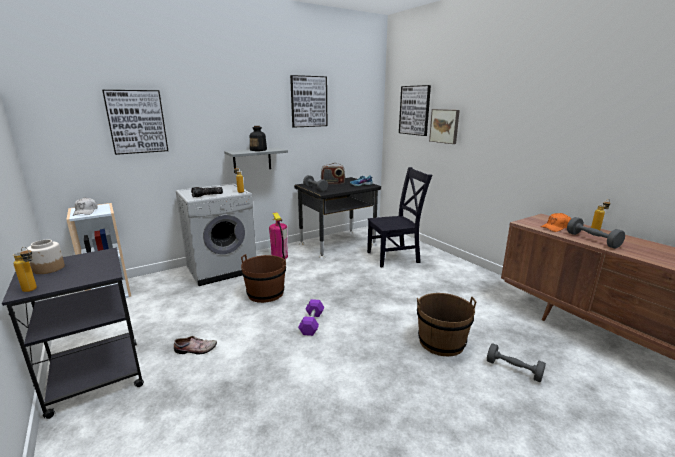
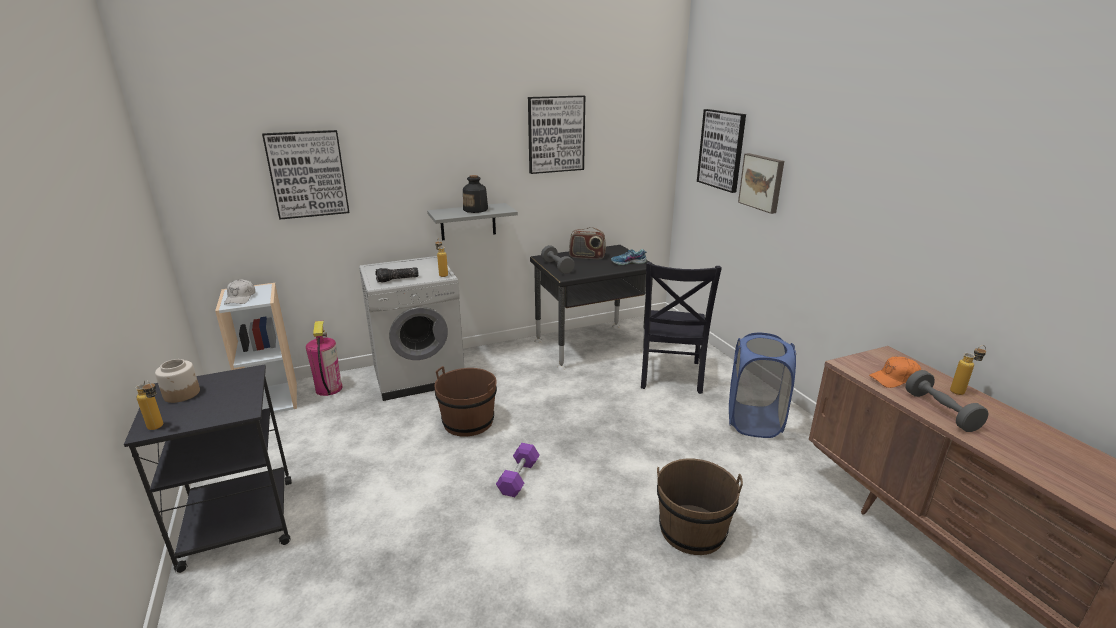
camera: 10 degrees right, 5 degrees up
shoe [174,336,217,354] -> none
fire extinguisher [269,212,288,259] -> fire extinguisher moved to [306,321,343,396]
black chair [367,167,432,268] -> black chair turned 105 degrees clockwise [641,262,722,394]
grey dumbbell [487,343,546,382] -> none
none -> blue laundry basket [729,333,796,438]

